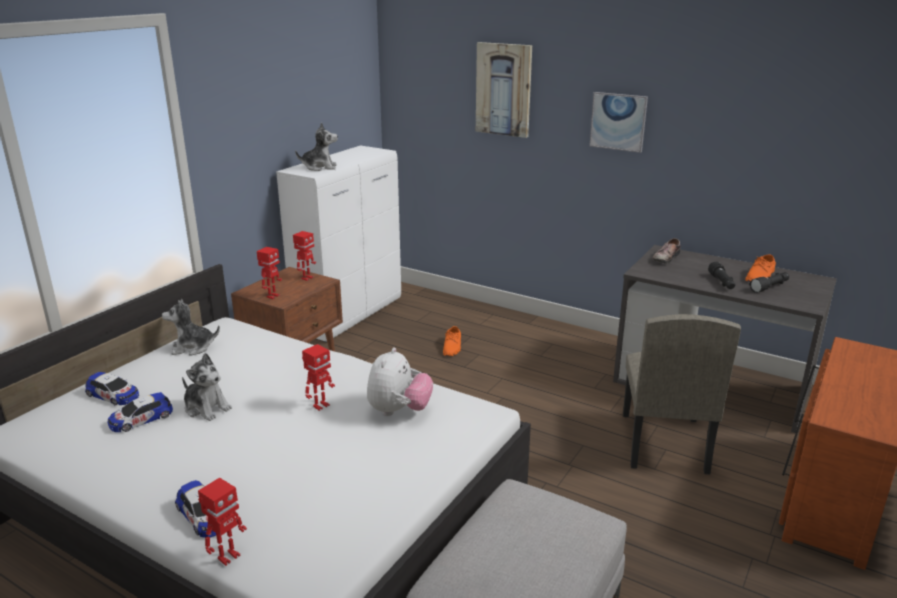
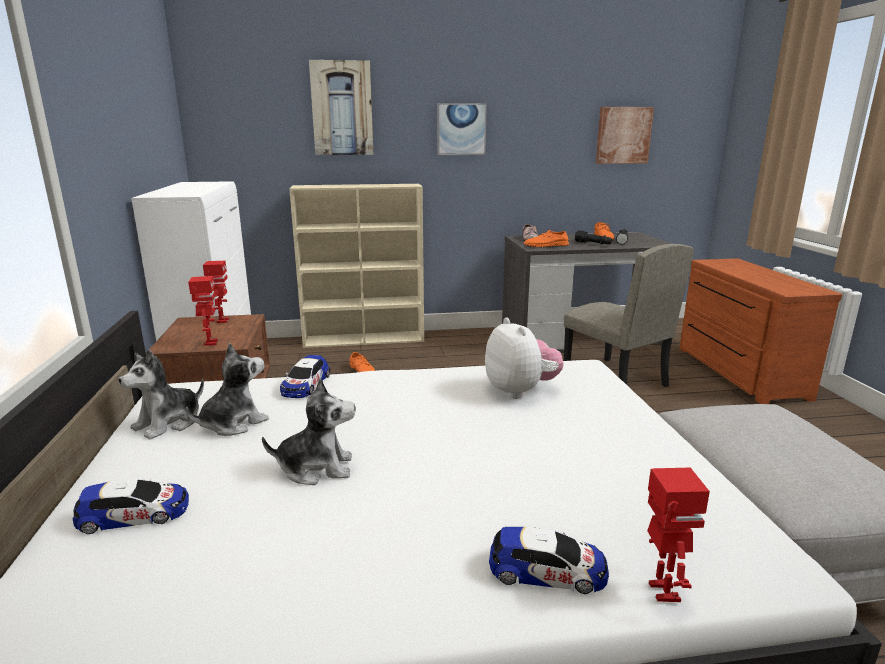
camera: 40 degrees left, 5 degrees down
toy car [107,392,173,432] -> toy car moved to [280,355,330,398]
plush toy [295,122,338,171] -> plush toy moved to [186,343,269,436]
toy robot [302,344,335,411] -> none
none -> beige bookcase [289,184,424,348]
none -> orange shoe [524,230,569,247]
none -> picture [596,107,654,164]

